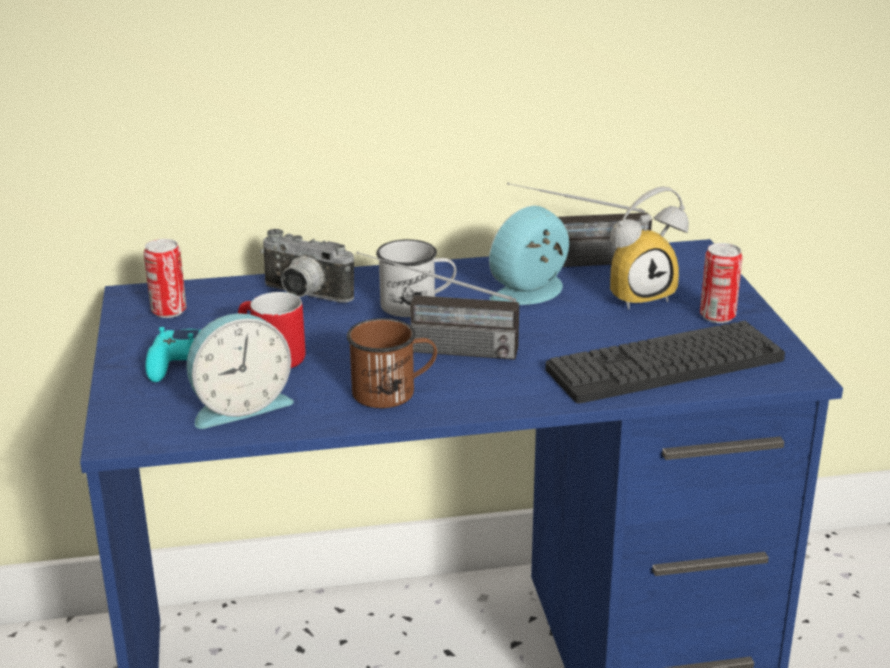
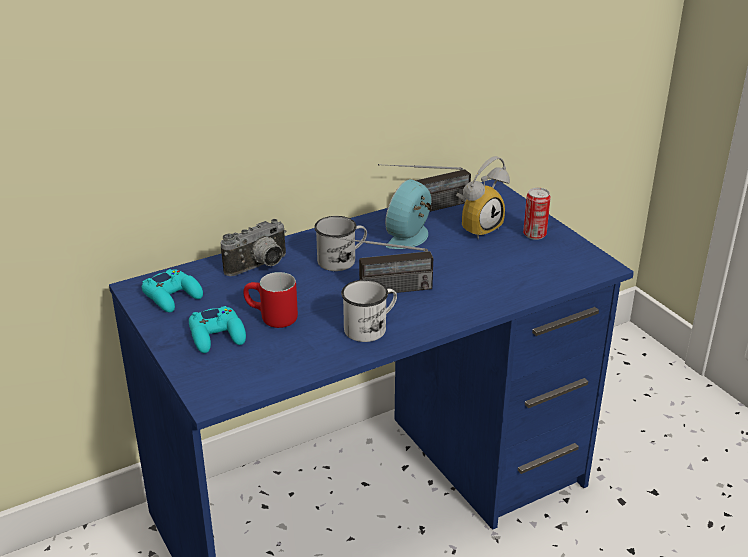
camera: 20 degrees left, 5 degrees up
can [144,239,187,318] -> turquoise game controller [142,269,203,313]
alarm clock [187,313,294,429] -> none
camera [260,229,354,303] -> camera turned 45 degrees counterclockwise [221,219,287,276]
brown mug [347,318,437,408] -> white mug [341,280,397,342]
keyboard [545,321,785,404] -> none

